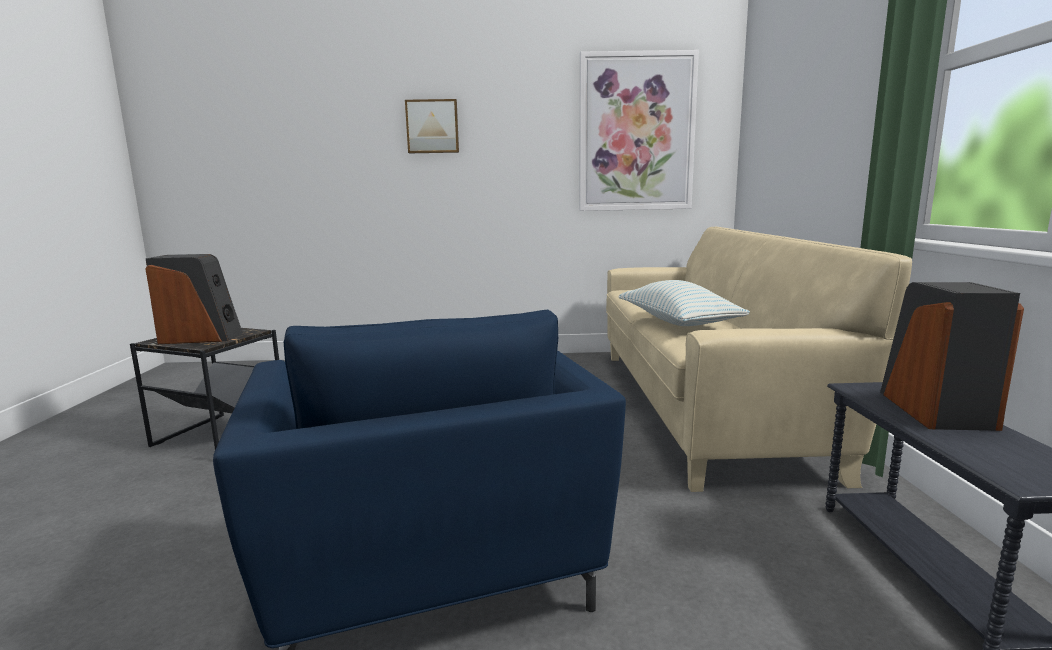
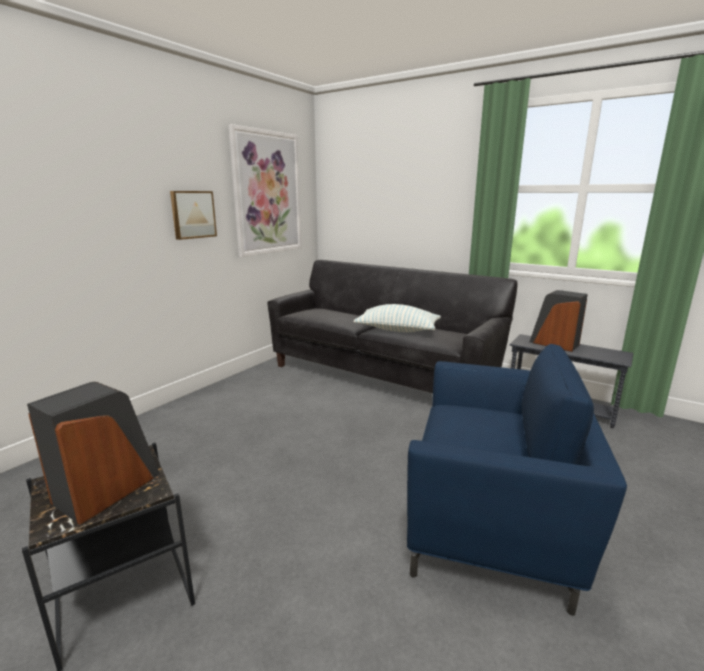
camera: 55 degrees left, 5 degrees up
picture [405,99,459,153] -> picture moved to [170,191,217,240]
beige sofa [606,227,912,492] -> black sofa [267,260,518,393]

